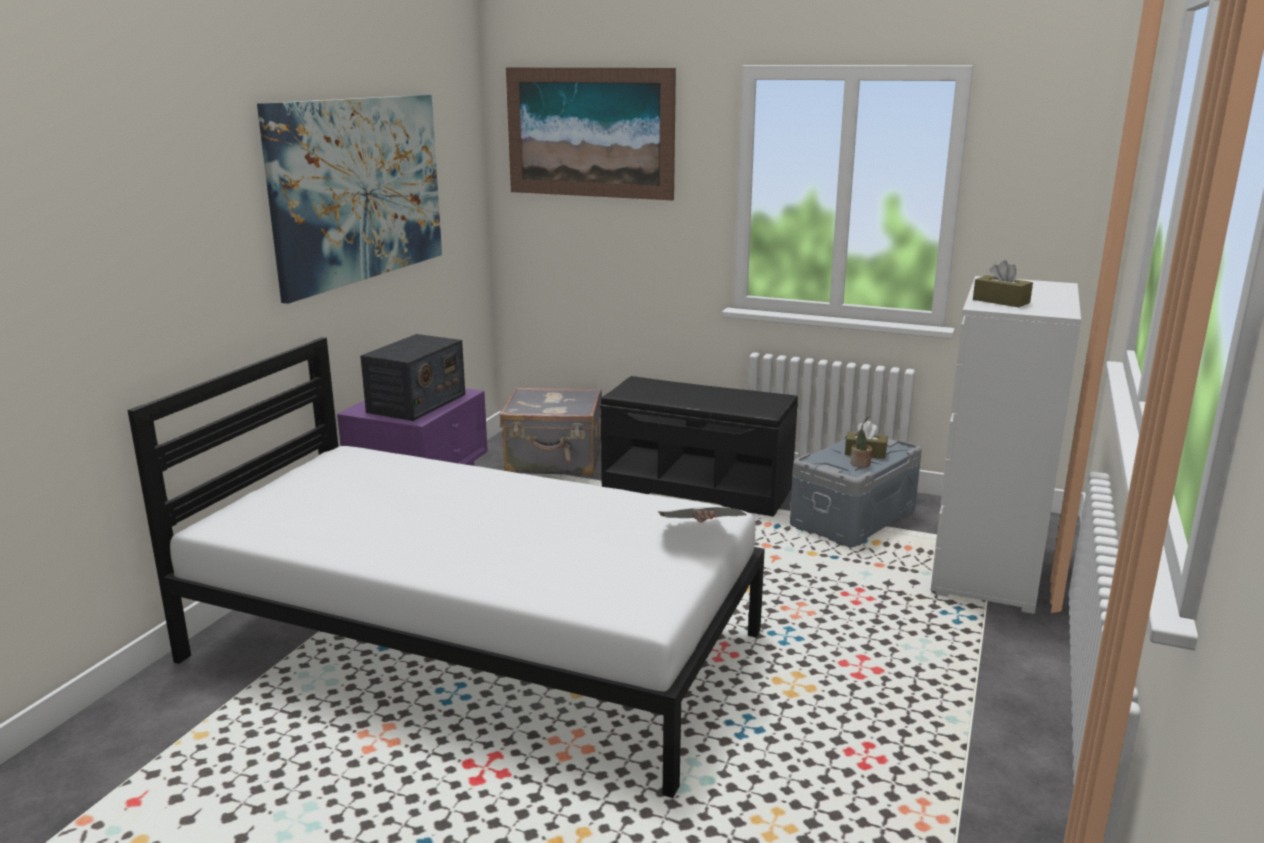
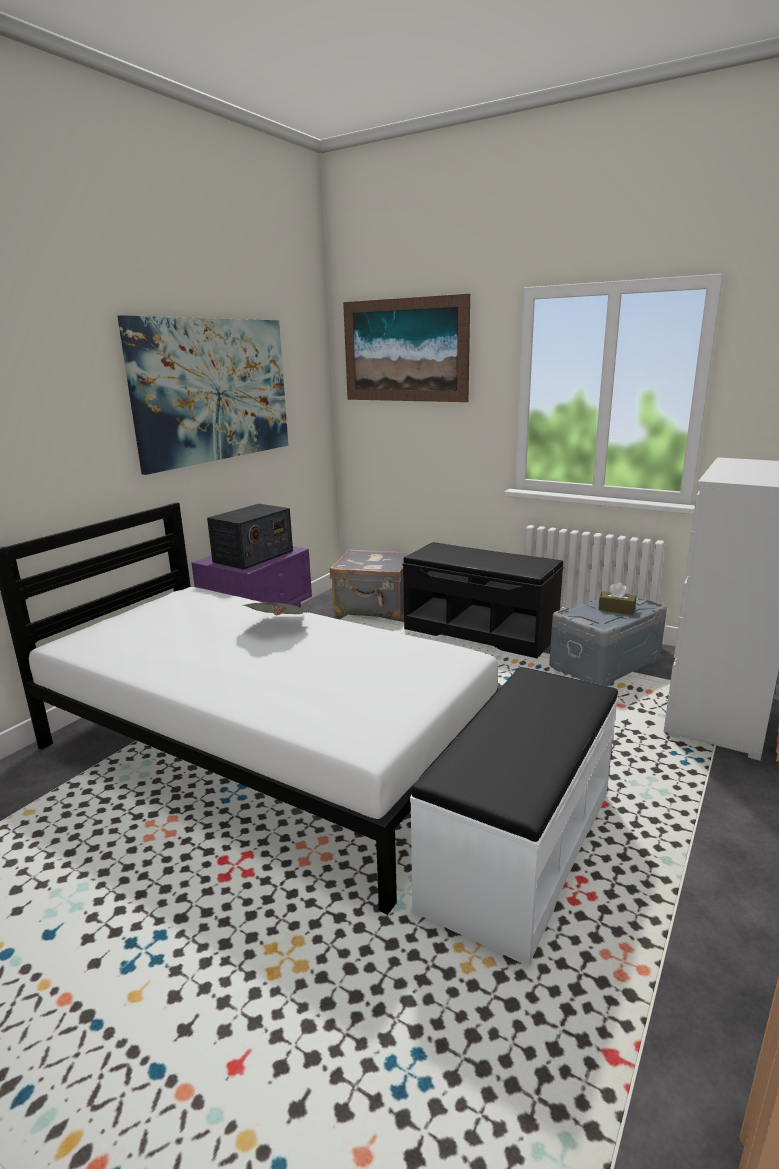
camera: 10 degrees right, 0 degrees up
newspaper [657,507,747,523] -> newspaper moved to [243,602,310,615]
potted plant [851,416,872,468] -> none
brown tissue box [973,260,1033,307] -> none
none -> white bench [410,667,618,966]

